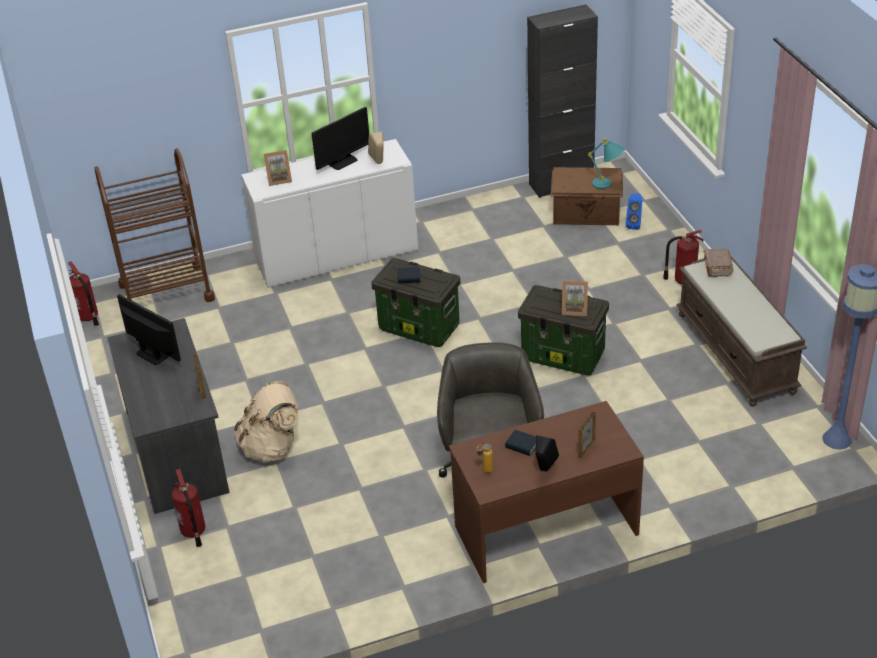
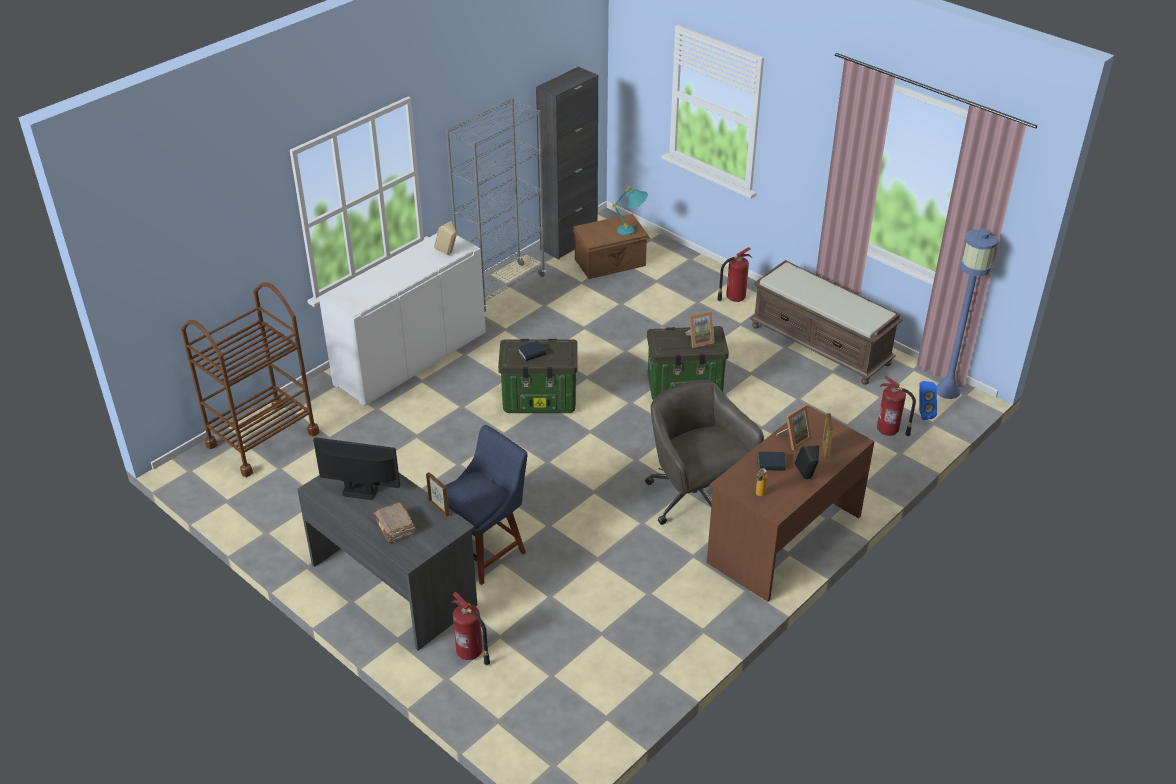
camera: 30 degrees left, 0 degrees up
fire extinguisher [68,261,99,326] -> fire extinguisher moved to [877,376,916,436]
beige backpack [234,381,299,463] -> blue chair [445,425,528,585]
picture frame [264,150,292,186] -> picture frame moved to [777,405,812,450]
monitor [312,107,369,170] -> none
blue speaker [626,194,642,230] -> blue speaker moved to [919,381,937,420]
brown book [703,249,734,277] -> brown book moved to [374,503,415,543]
none -> grey bookcase [446,98,546,312]

